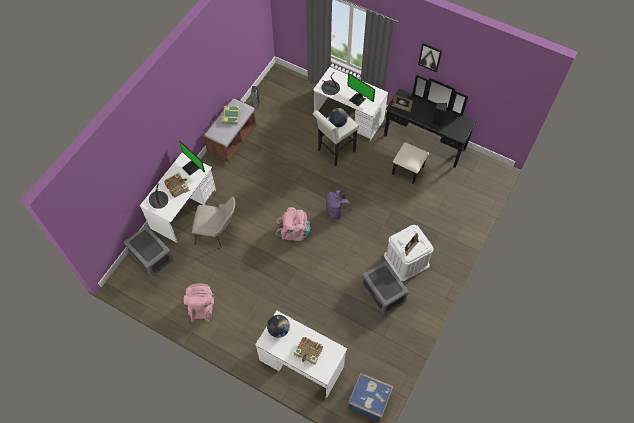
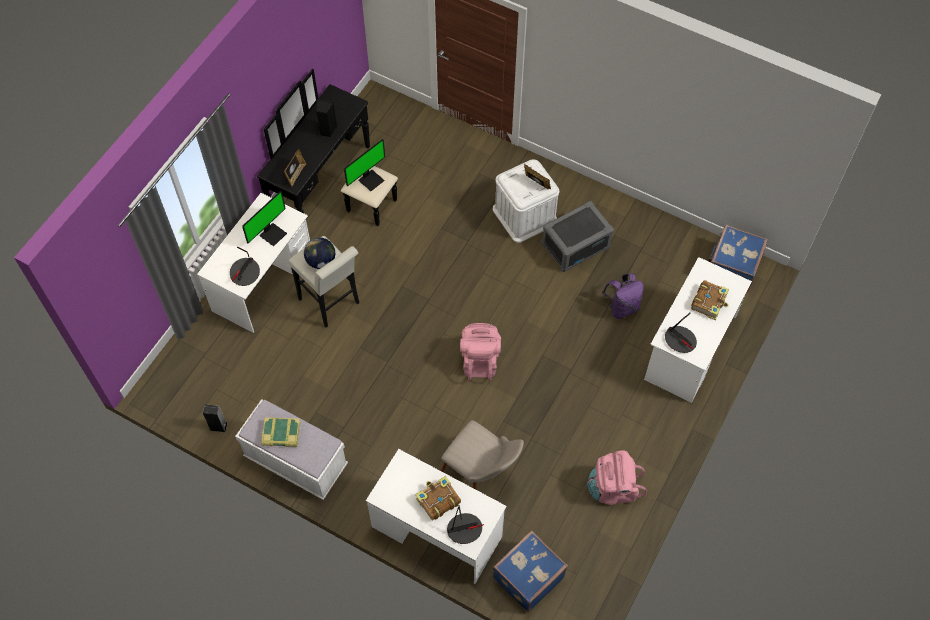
camera: 90 degrees left, 0 degrees up
grey storage box [124,225,174,277] -> blue suitcase [493,530,568,612]
monitor [179,140,205,175] -> monitor moved to [344,139,385,191]
beige chair [192,197,235,248] -> beige chair turned 120 degrees clockwise [441,420,524,490]
brown bench [203,98,257,163] -> white bench [235,399,348,500]
globe [267,315,290,338] -> table lamp [665,313,697,353]
purple backpack [326,190,352,221] -> purple backpack moved to [602,273,644,319]
picture [418,43,442,72] -> none

